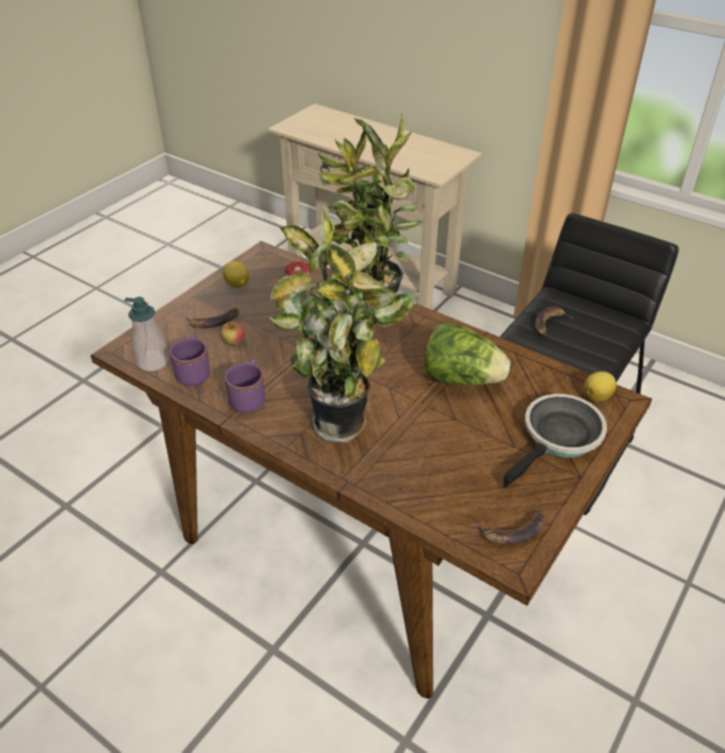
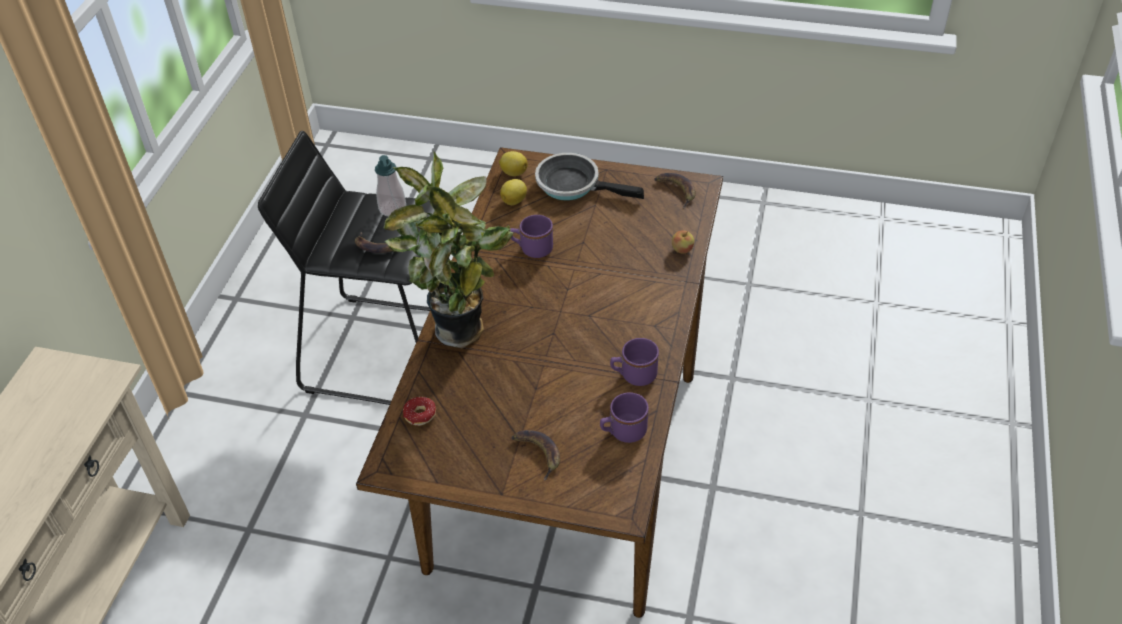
camera: 110 degrees left, 5 degrees up
soap dispenser [125,297,169,371] -> soap dispenser moved to [375,155,406,217]
apple [221,321,245,345] -> apple moved to [672,230,694,253]
lemon [223,261,249,288] -> lemon moved to [500,179,527,205]
potted plant [269,208,416,444] -> none
lettuce [424,322,510,385] -> purple mug [510,215,553,258]

